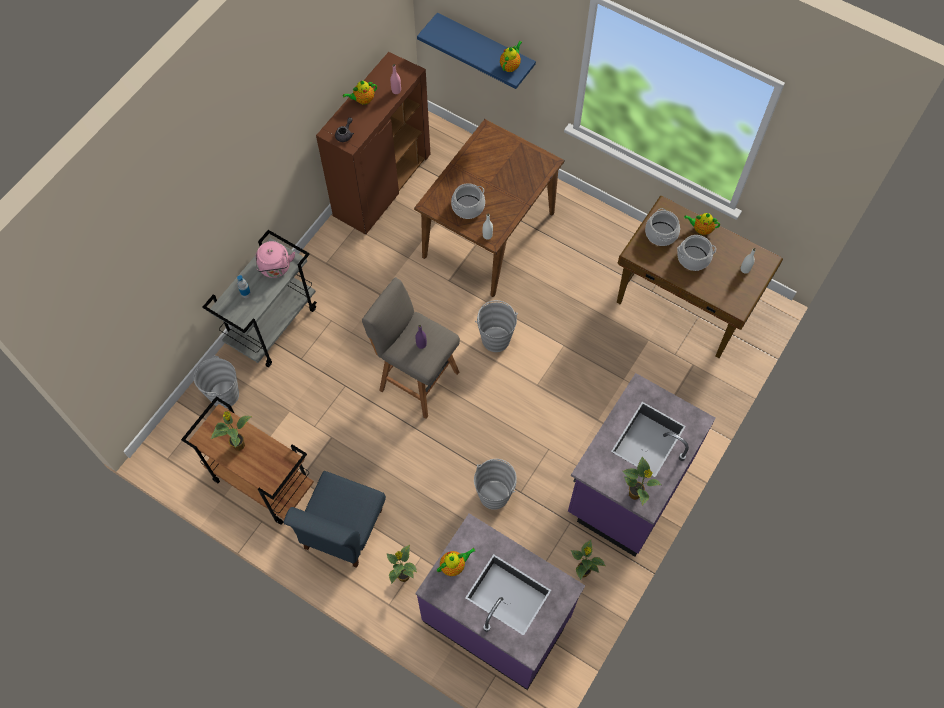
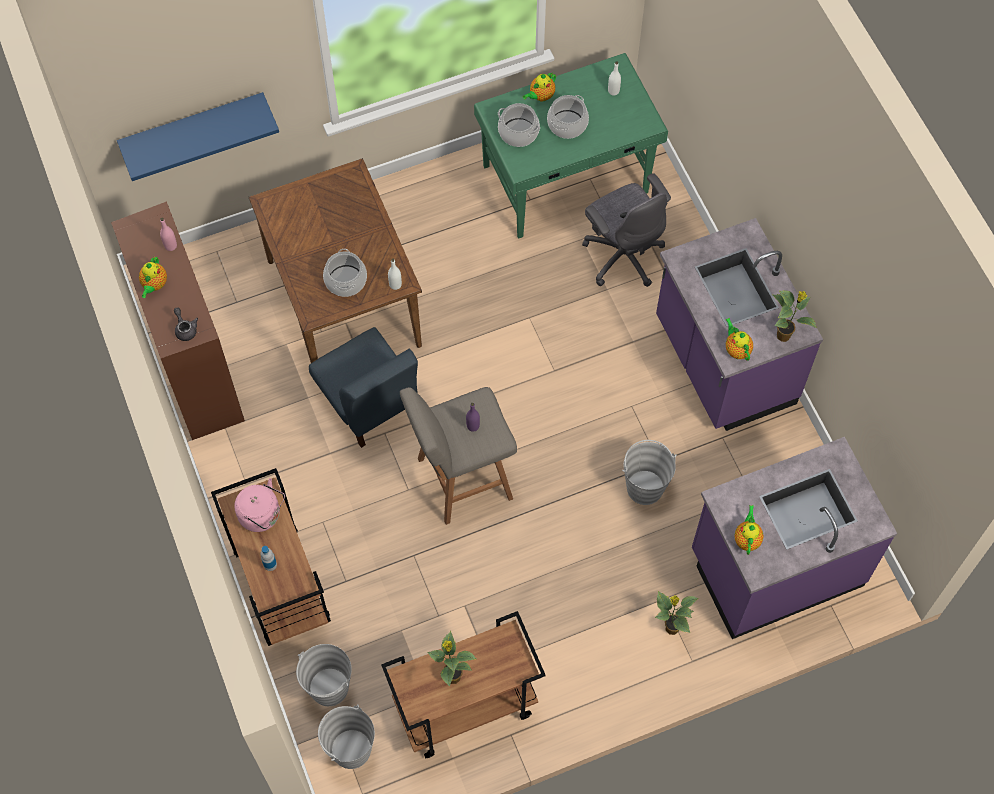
camera: 55 degrees left, 0 degrees up
grey cart [203,230,317,367] -> brown cart [211,468,331,646]
blue chair [284,471,386,568] -> blue chair moved to [309,327,418,448]
grey bucket [475,300,518,352] -> grey bucket moved to [318,704,375,769]
teapot [500,41,522,72] -> teapot moved to [725,318,753,361]
potted plant [571,540,605,580] -> none
brown desk [617,196,783,358] -> green desk [474,53,668,239]
none -> grey office chair [582,173,671,287]

